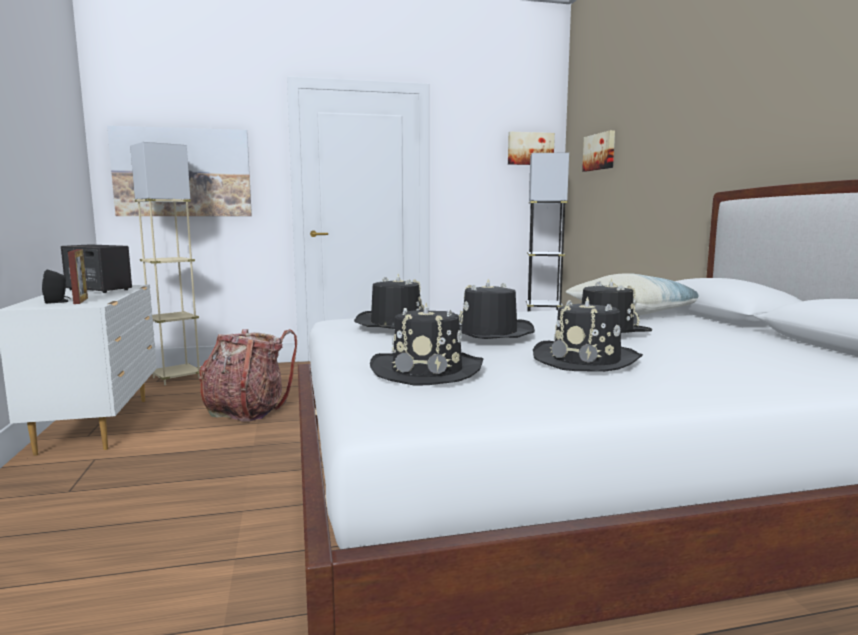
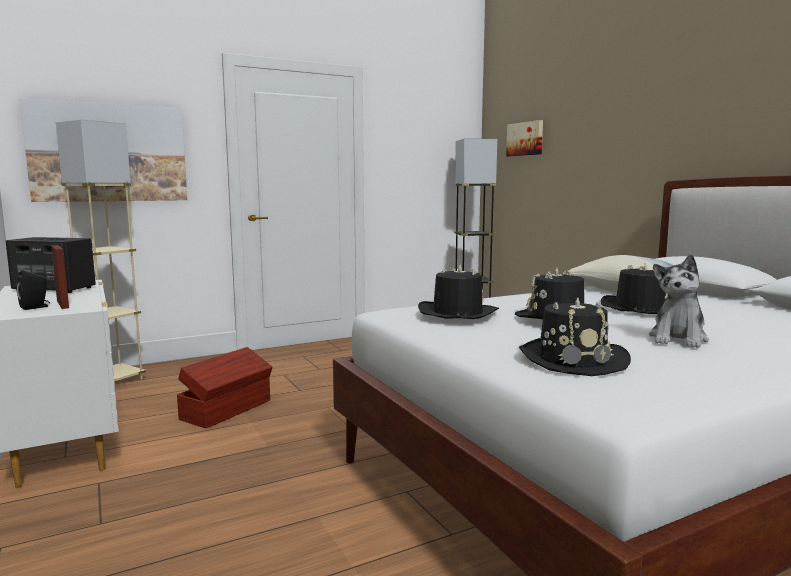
camera: 15 degrees left, 0 degrees up
backpack [199,329,297,422] -> brown storage box [177,347,273,428]
picture [508,132,555,165] -> none
black hat [533,296,643,372] -> plush toy [649,254,709,348]

